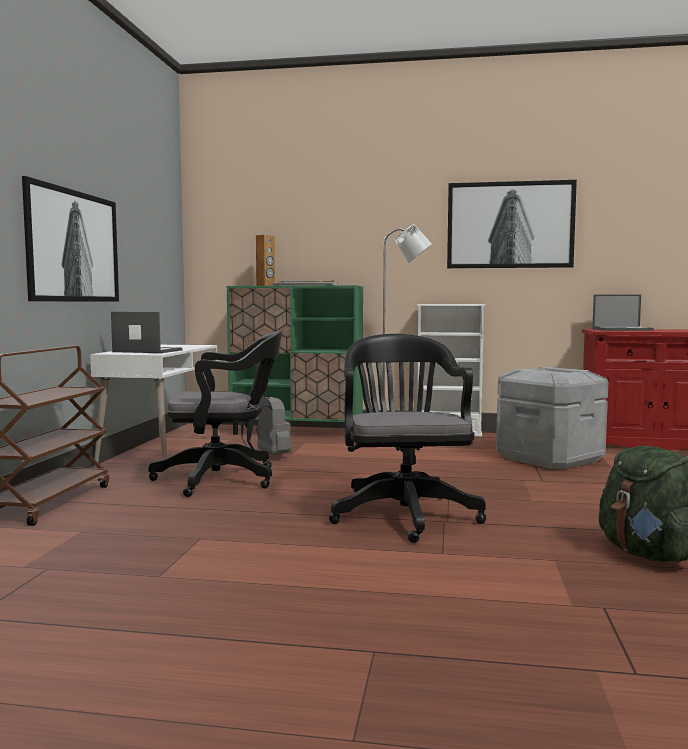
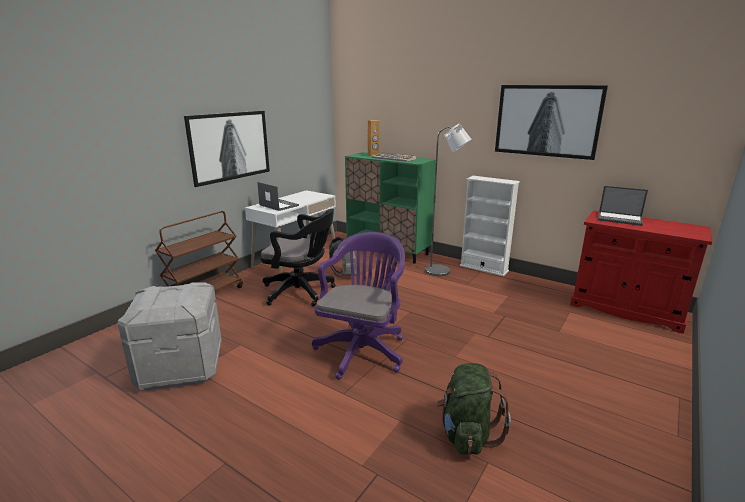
camera: 25 degrees right, 15 degrees up
black office chair [329,334,486,543] -> purple office chair [312,232,405,380]
grey storage box [496,367,608,469] -> grey storage box moved to [117,282,222,390]

